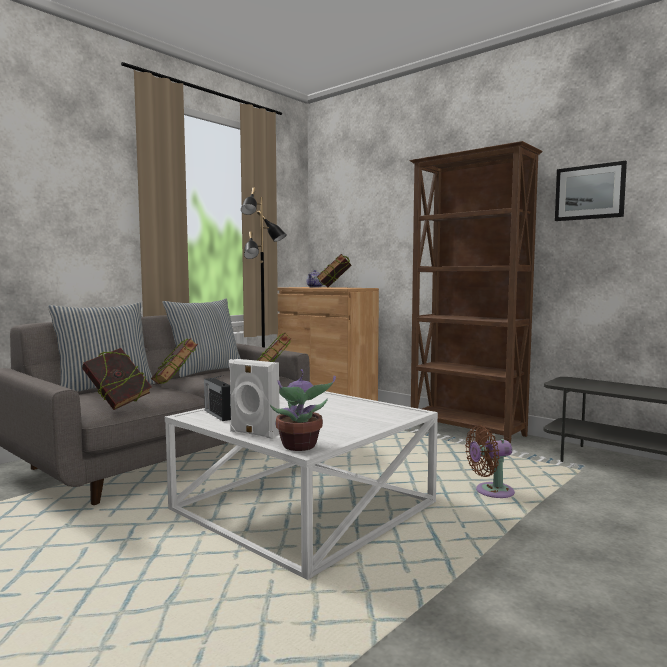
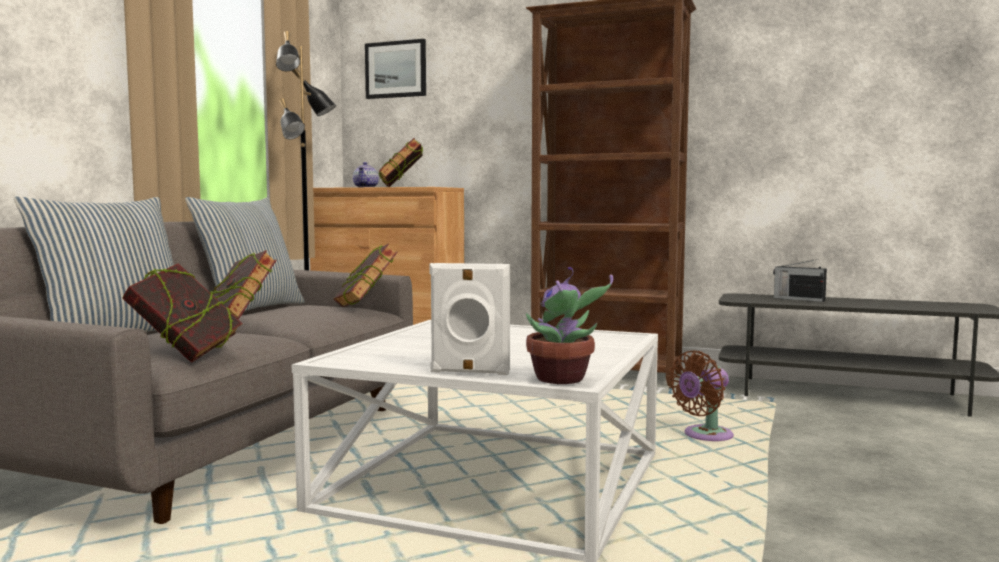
camera: 20 degrees left, 0 degrees up
radio [204,375,231,421] -> radio moved to [773,259,827,302]
picture [555,161,627,221] -> picture moved to [365,39,426,99]

